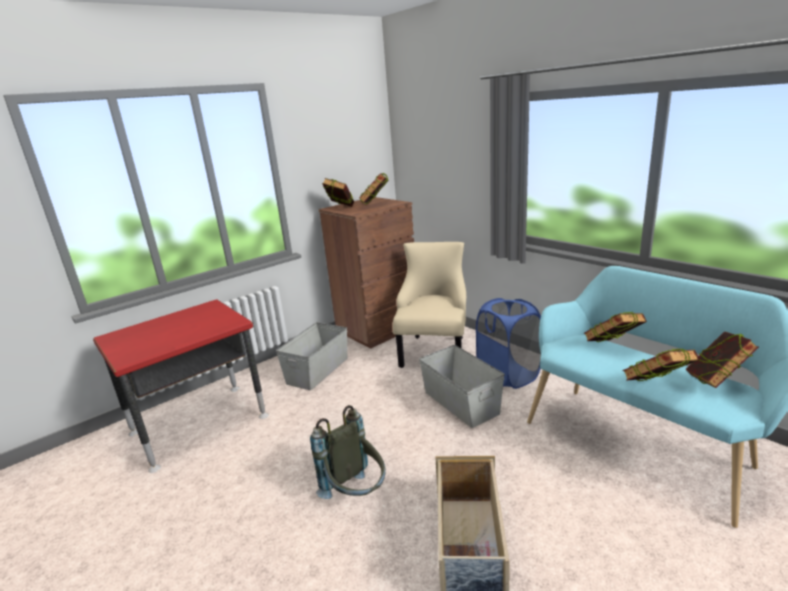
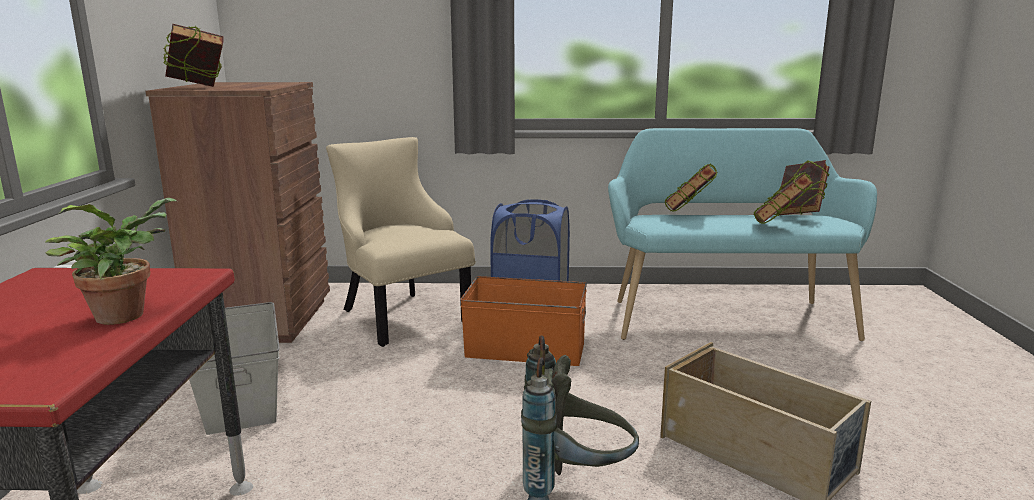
camera: 50 degrees left, 5 degrees down
book [359,173,389,204] -> none
grey storage box [419,345,505,428] -> orange storage box [460,276,587,366]
none -> potted plant [45,198,177,325]

